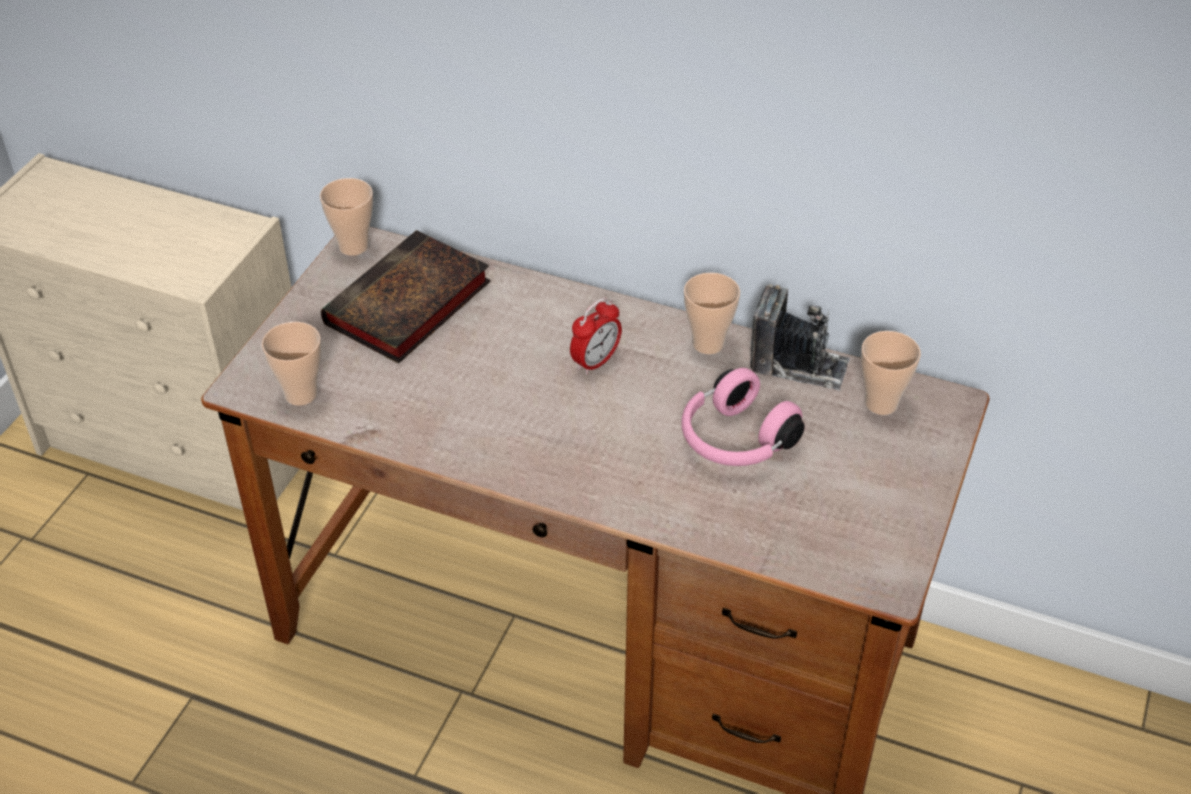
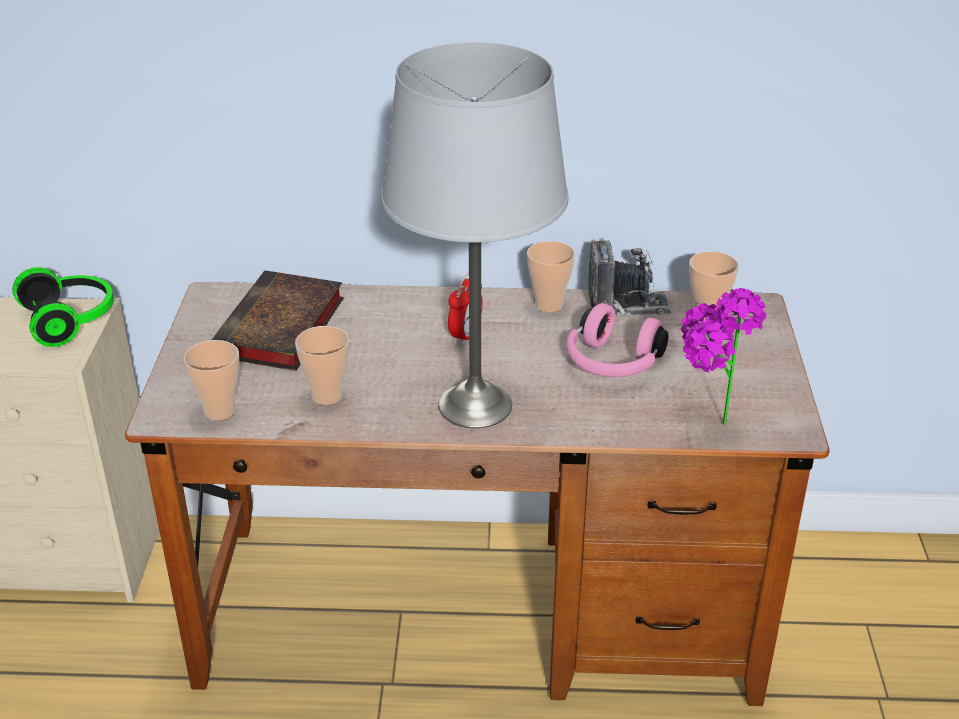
camera: 20 degrees left, 10 degrees down
cup [320,178,373,256] -> cup moved to [295,326,349,405]
none -> headphones [12,267,114,347]
none -> grey table lamp [381,42,569,428]
none -> potted plant [681,288,767,425]

